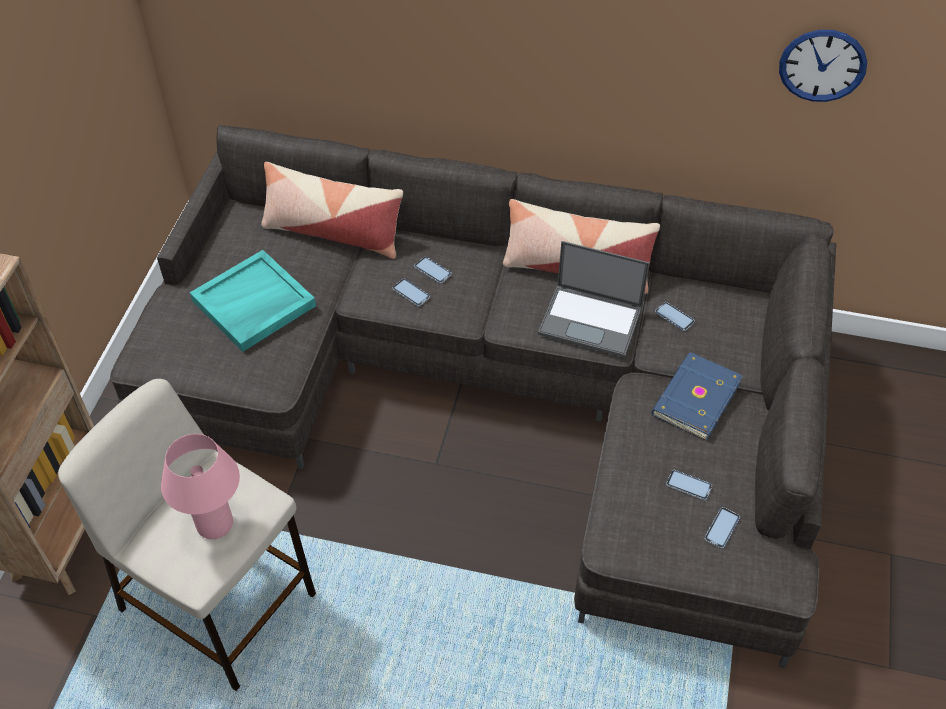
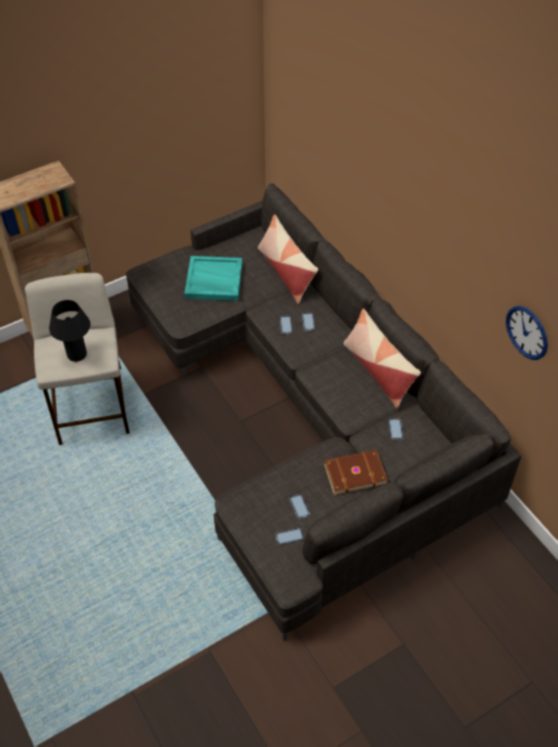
camera: 45 degrees right, 0 degrees up
pink table lamp [161,434,240,539] -> black table lamp [49,300,90,362]
laptop [538,241,650,358] -> none
blue book [652,352,743,441] -> brown book [324,450,388,495]

